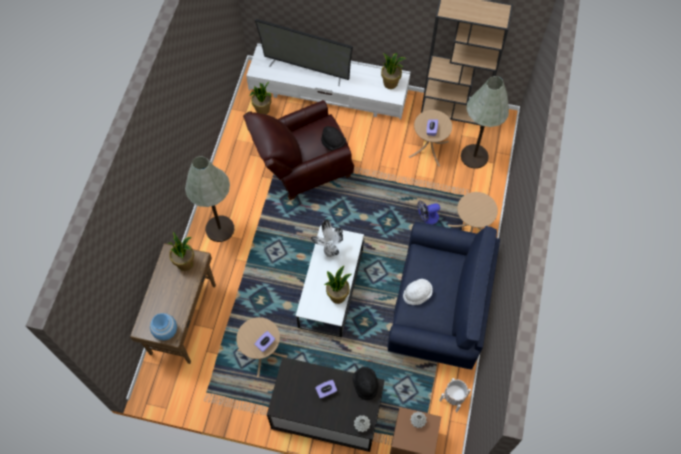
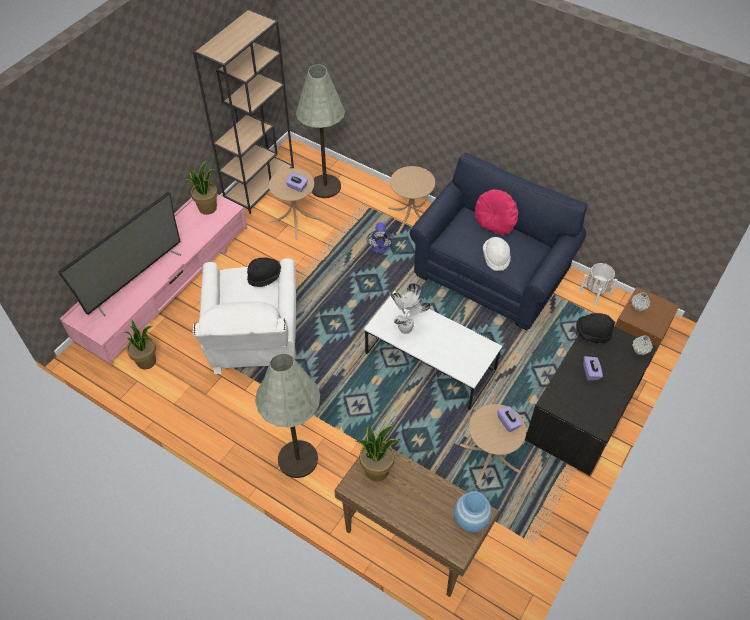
camera: 70 degrees left, 10 degrees down
brown armchair [243,100,354,200] -> white armchair [193,258,296,374]
white tv stand [246,43,410,119] -> pink tv stand [60,194,247,364]
potted plant [324,266,351,304] -> none
none -> pink pillow [475,189,518,236]

